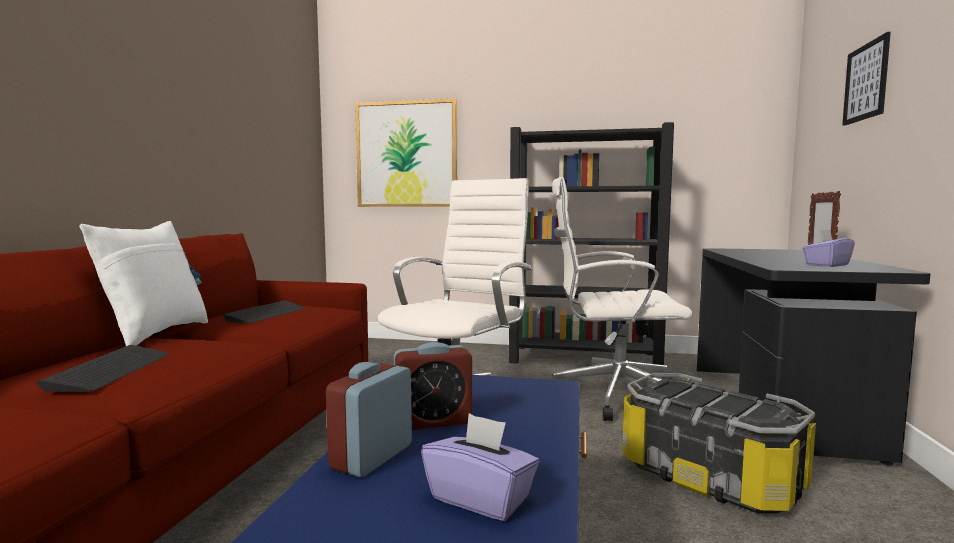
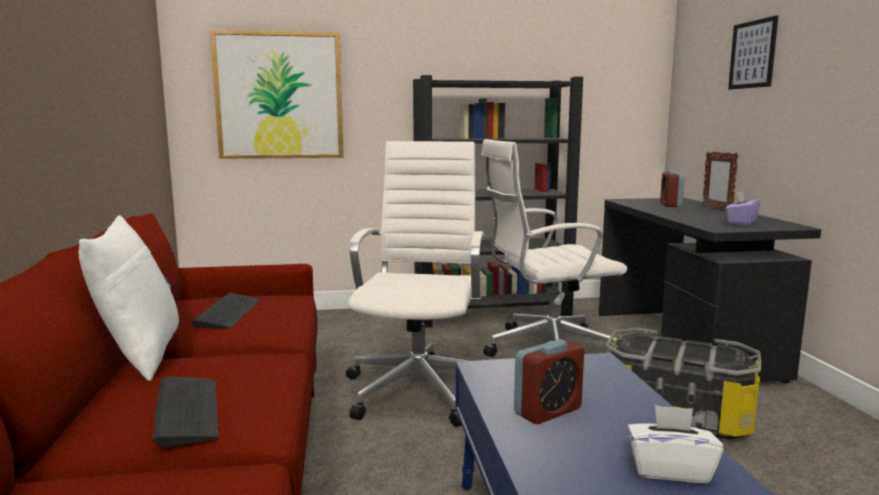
camera: 20 degrees left, 5 degrees up
alarm clock [326,362,412,477] -> alarm clock moved to [660,170,685,207]
purple tissue box [421,413,539,521] -> white tissue box [627,405,724,483]

